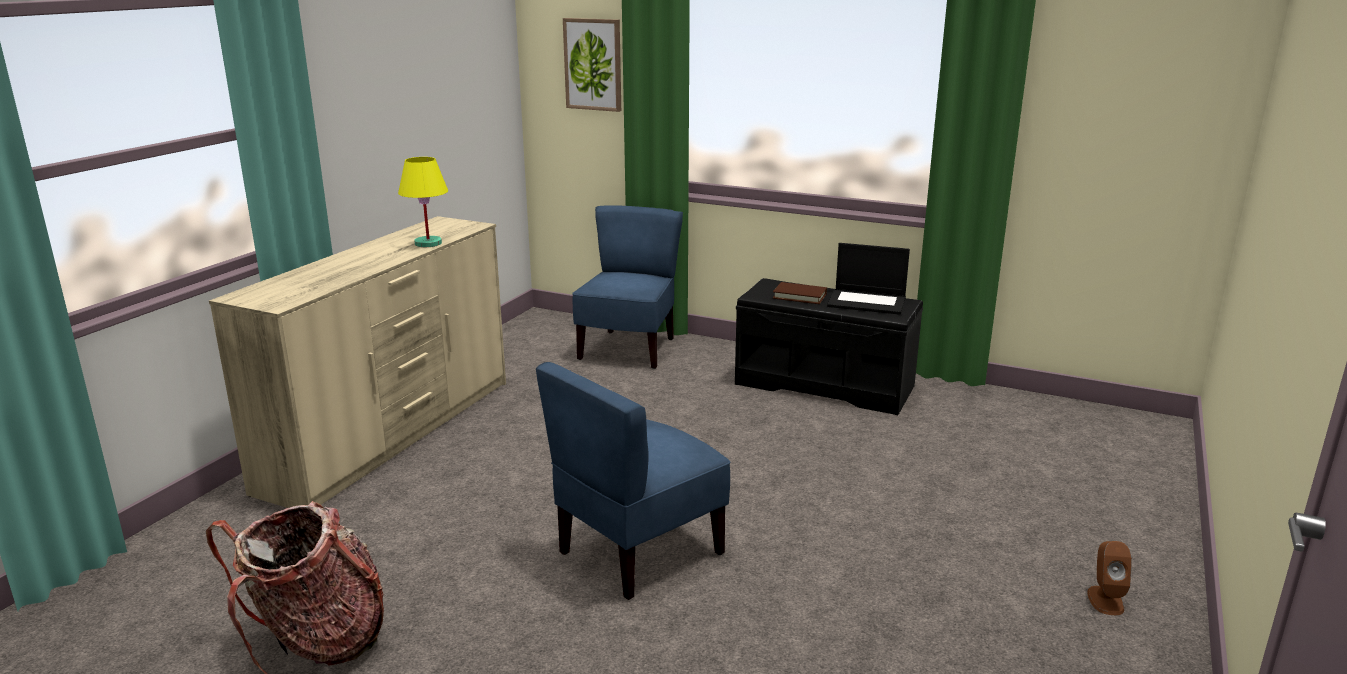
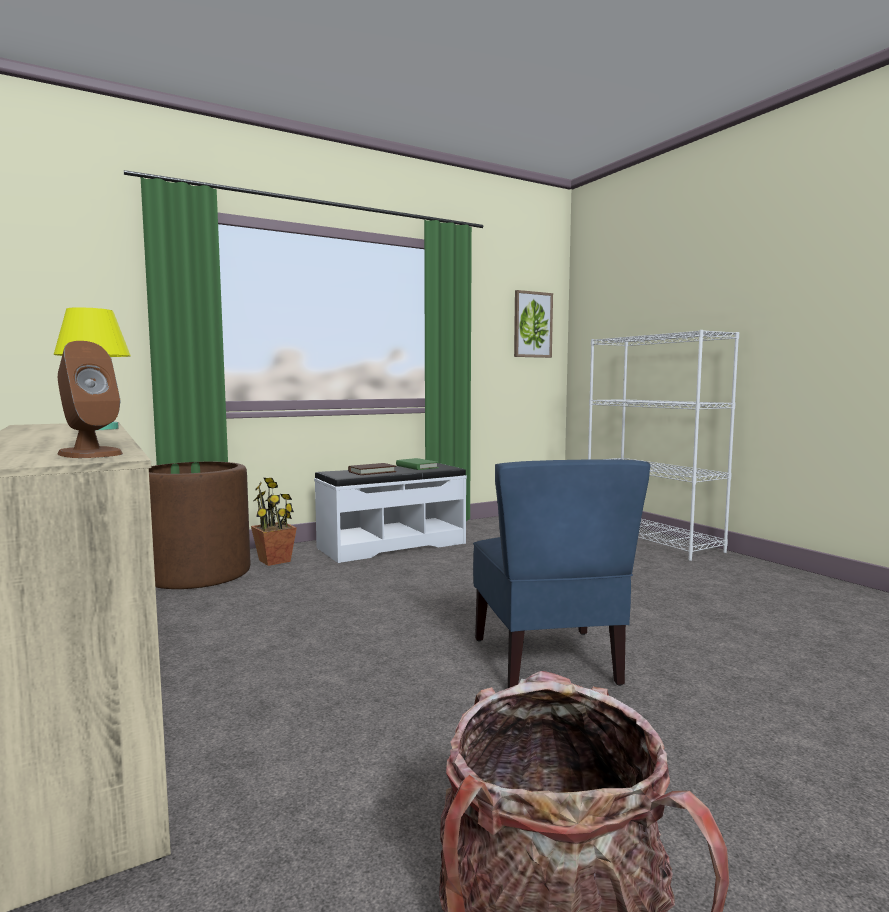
camera: 55 degrees left, 15 degrees down
picture [563,18,621,112] -> picture moved to [514,290,553,358]
blue chair [572,205,683,369] -> brown planter [149,462,250,589]
black bench [735,278,923,415] -> white bench [314,463,467,563]
laptop [827,243,910,315] -> green book [396,458,439,470]
brown speaker [1087,541,1132,615] -> brown speaker moved to [58,341,123,458]
none -> potted plant [251,478,297,566]
none -> white bookcase [588,330,739,561]

